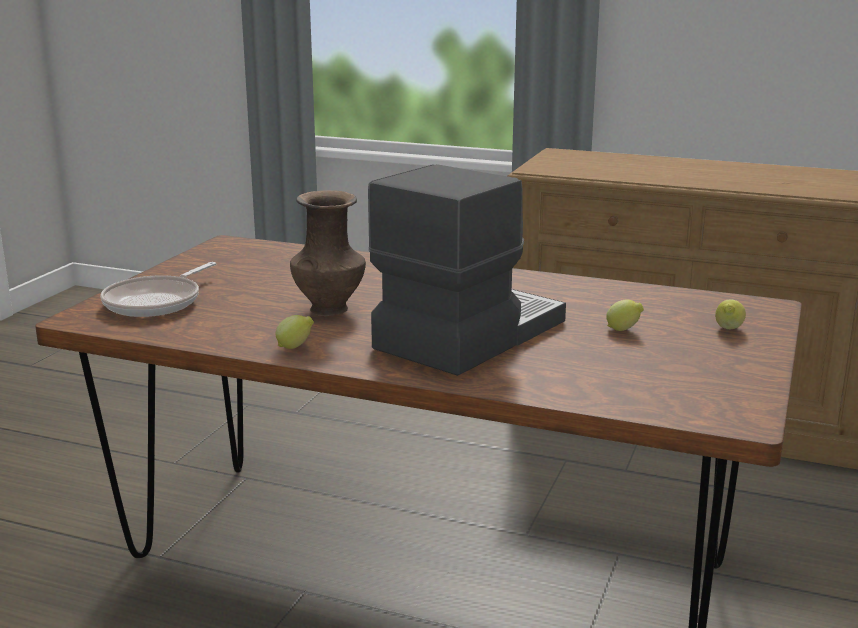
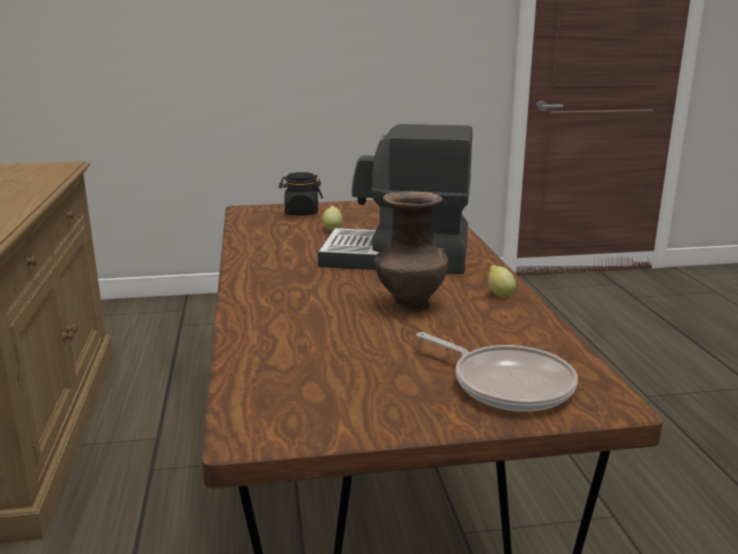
camera: 120 degrees left, 0 degrees up
frying pan [100,262,216,317] -> frying pan turned 45 degrees clockwise [417,332,578,412]
lemon [715,300,746,329] -> black jar [279,172,323,216]

